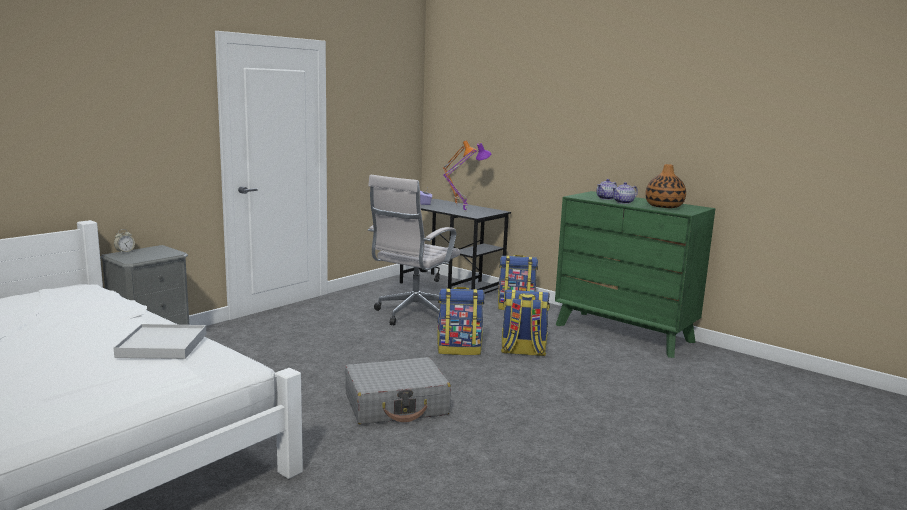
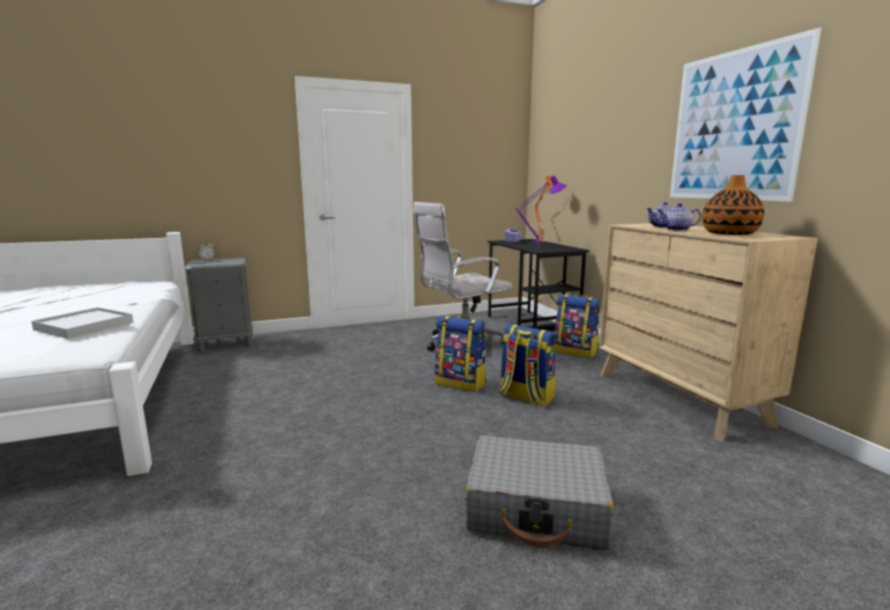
camera: 30 degrees right, 0 degrees up
grey suitcase [345,357,451,425] -> grey suitcase moved to [465,435,614,550]
green dresser [555,191,716,358] -> beige dresser [599,223,818,442]
none -> picture [670,27,821,202]

